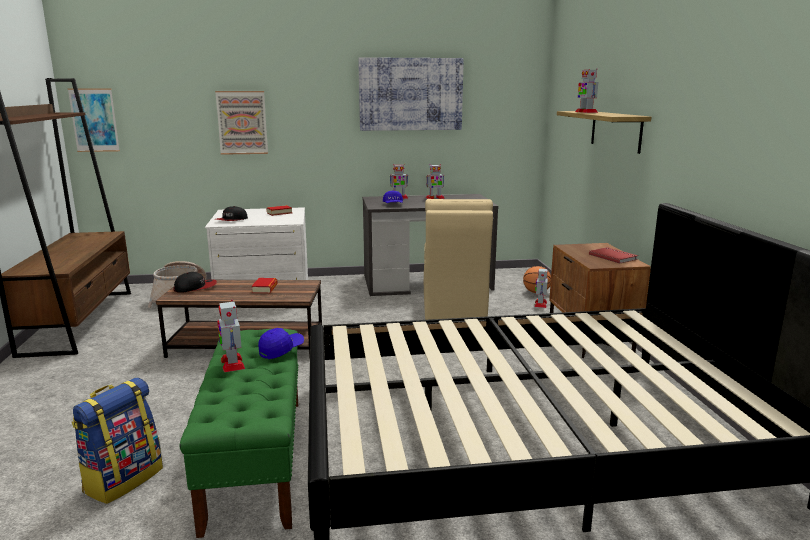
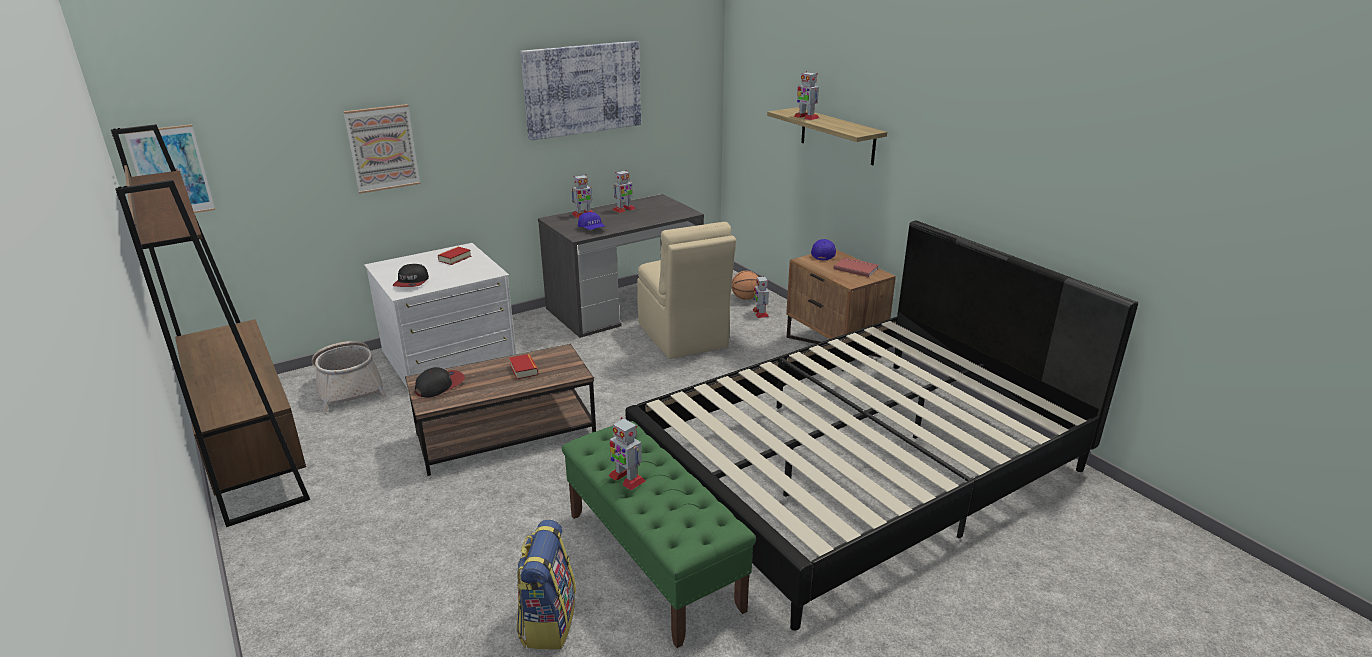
camera: 25 degrees left, 10 degrees up
blue cap [258,328,304,359] -> blue cap moved to [811,239,836,260]

